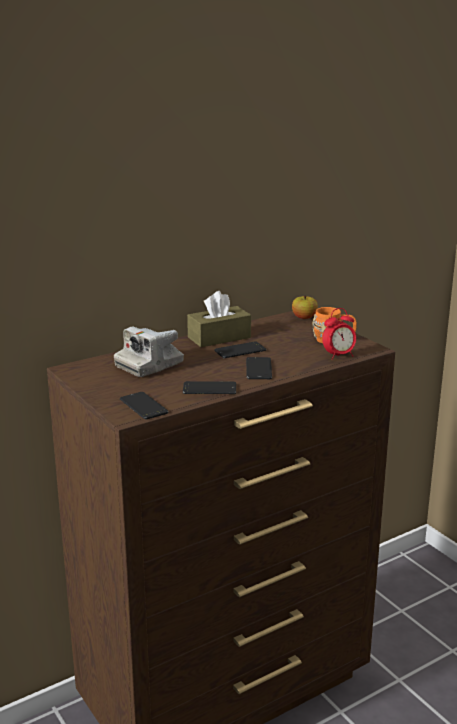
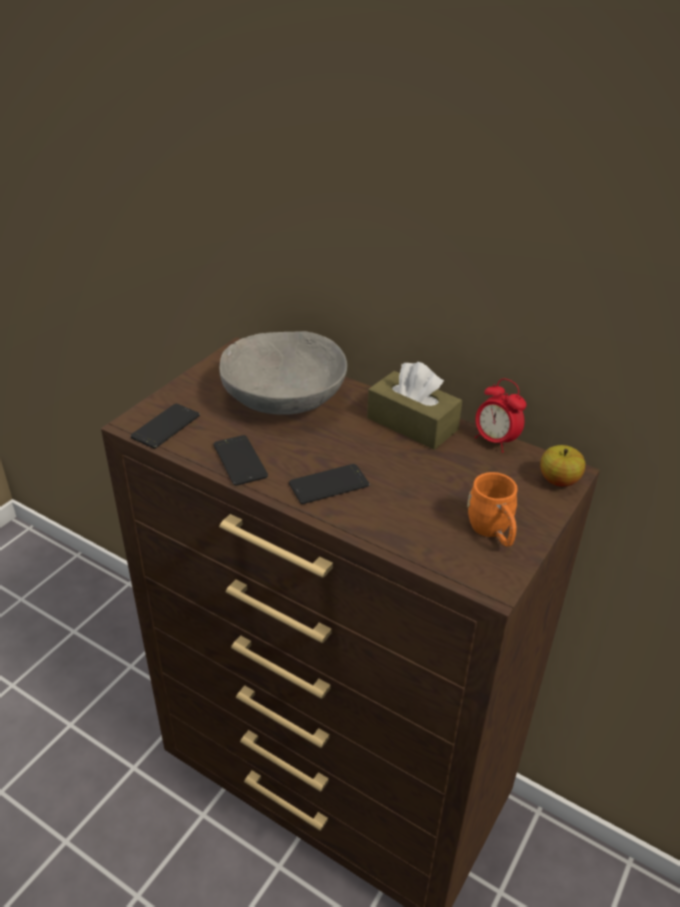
camera: 65 degrees right, 15 degrees up
camera [114,327,184,377] -> grey bowl [219,331,347,415]
phone [215,341,266,358] -> none
alarm clock [322,308,356,360] -> alarm clock moved to [475,379,526,453]

